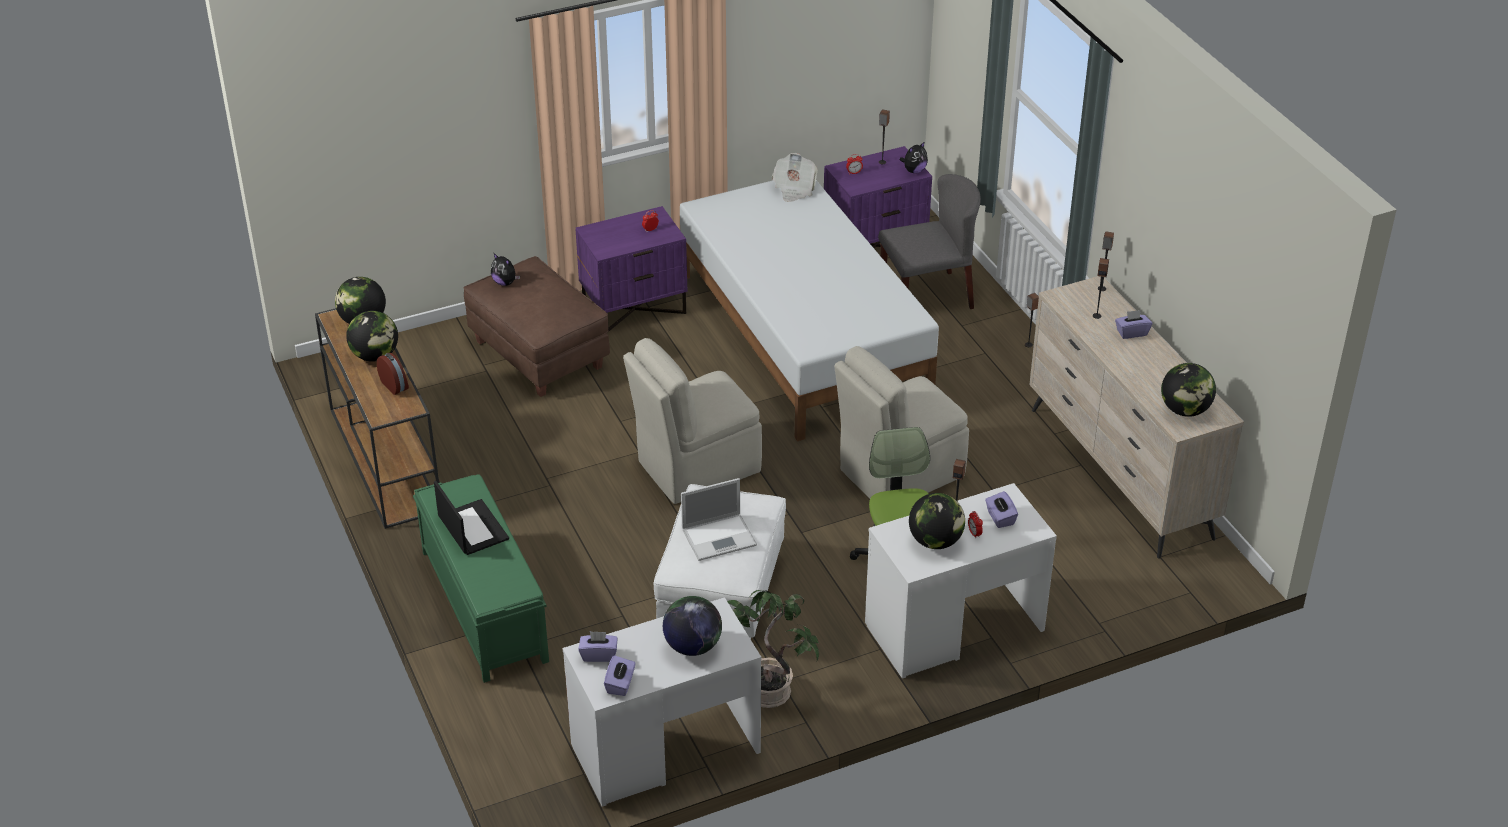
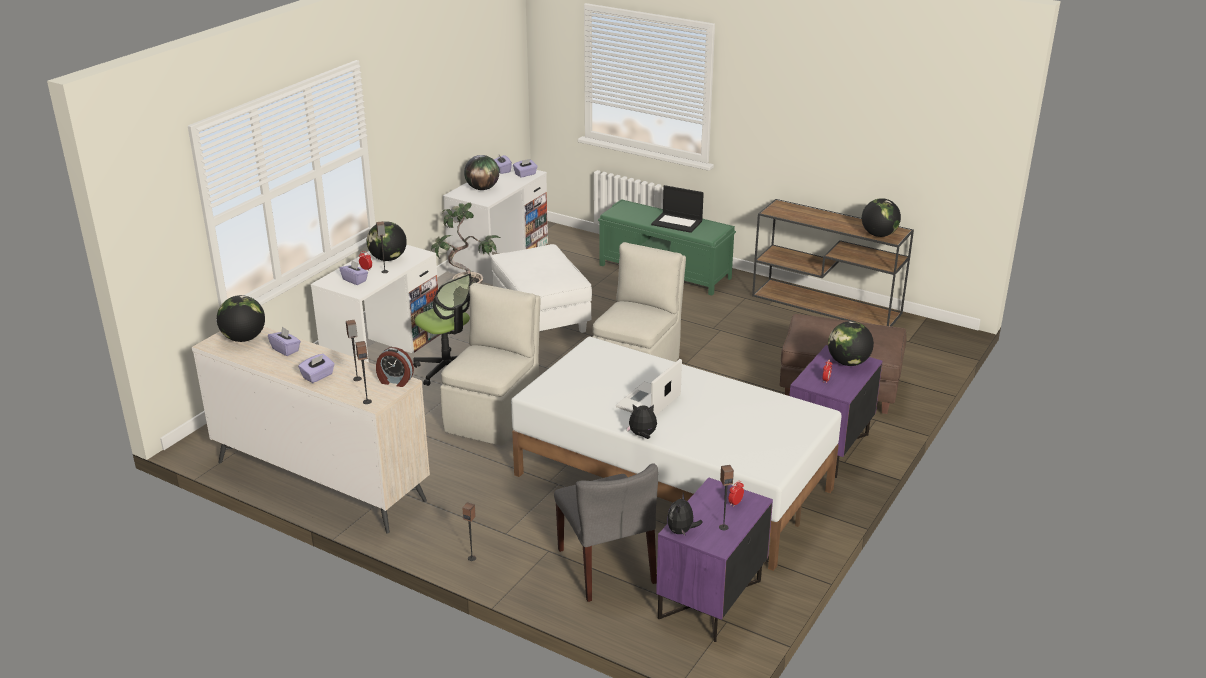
camera: 145 degrees right, 10 degrees down
globe [346,311,398,362] -> globe moved to [828,321,874,366]
alarm clock [377,353,409,395] -> alarm clock moved to [376,347,414,387]
plush toy [491,253,520,286] -> plush toy moved to [626,404,657,439]
laptop [681,478,757,561] -> laptop moved to [616,359,682,416]
newspaper [772,153,818,202] -> none
grey chair [878,174,981,309] -> grey chair turned 60 degrees counterclockwise [554,463,658,602]
none -> purple tissue box [268,327,301,356]

